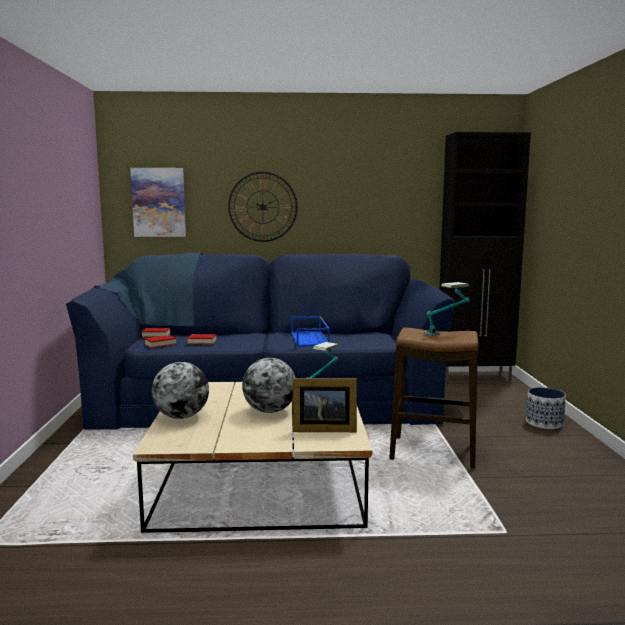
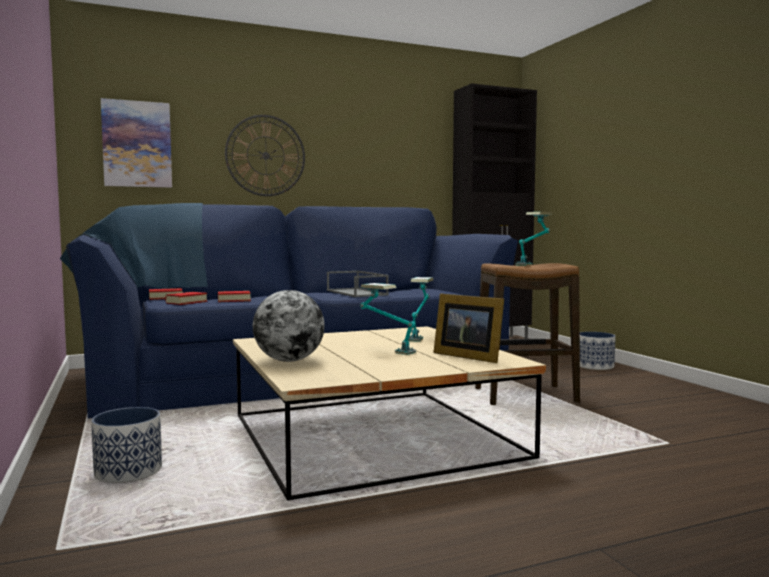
camera: 20 degrees left, 5 degrees down
globe [242,358,296,413] -> table lamp [360,283,417,355]
blue tray [291,316,330,347] -> grey tray [327,271,389,297]
picture frame [293,378,357,432] -> picture frame turned 60 degrees clockwise [433,293,504,363]
none -> planter [91,407,162,483]

